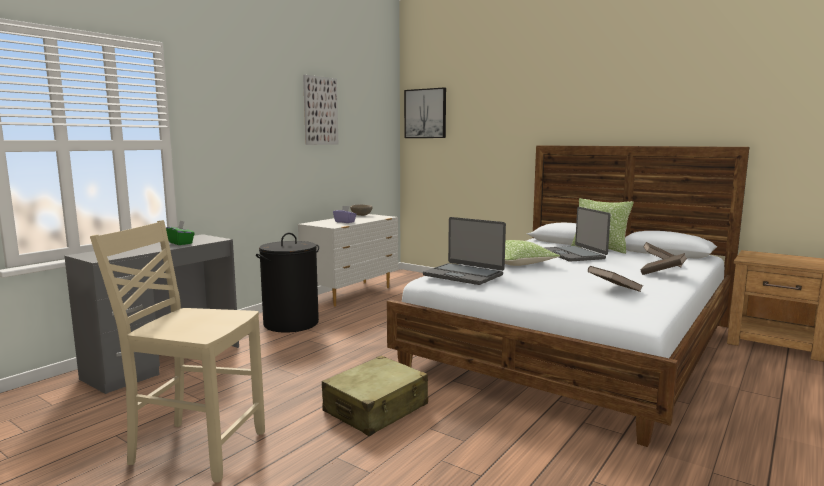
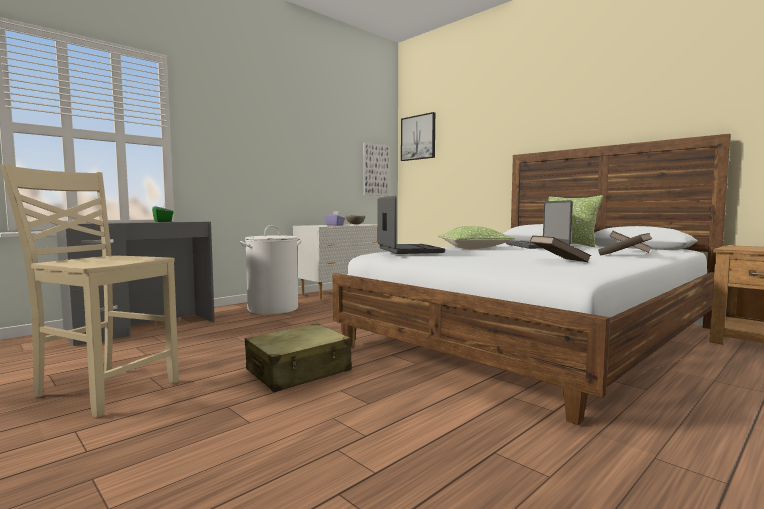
camera: 10 degrees right, 5 degrees down
black laundry basket [256,233,319,333] -> white laundry basket [240,225,302,314]
picture [303,75,338,145] -> picture moved to [363,142,389,196]
laptop [423,217,506,285] -> laptop turned 150 degrees counterclockwise [378,196,445,254]

